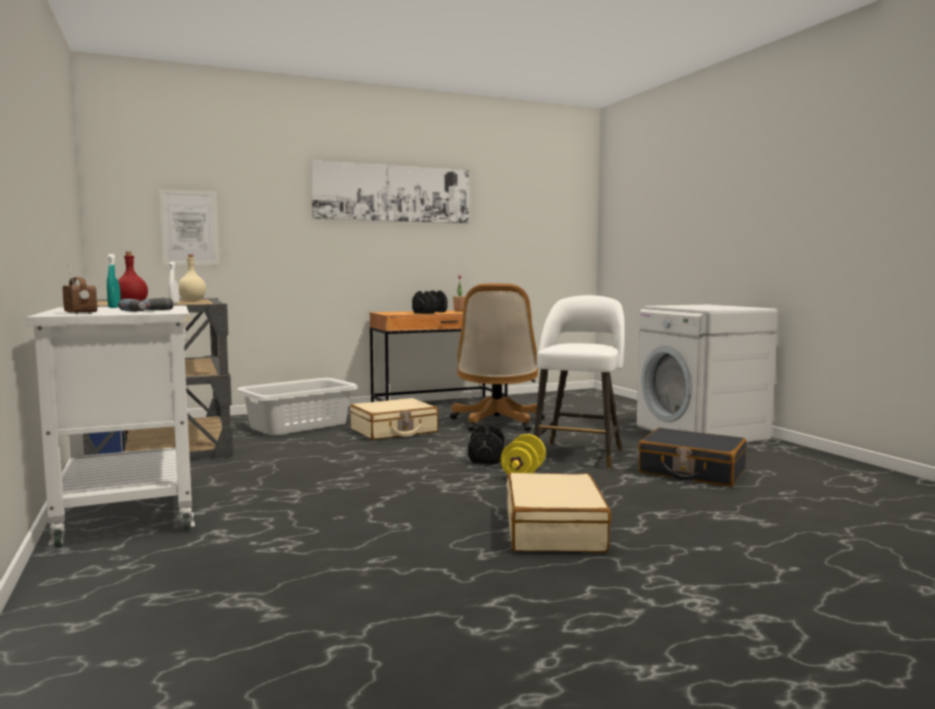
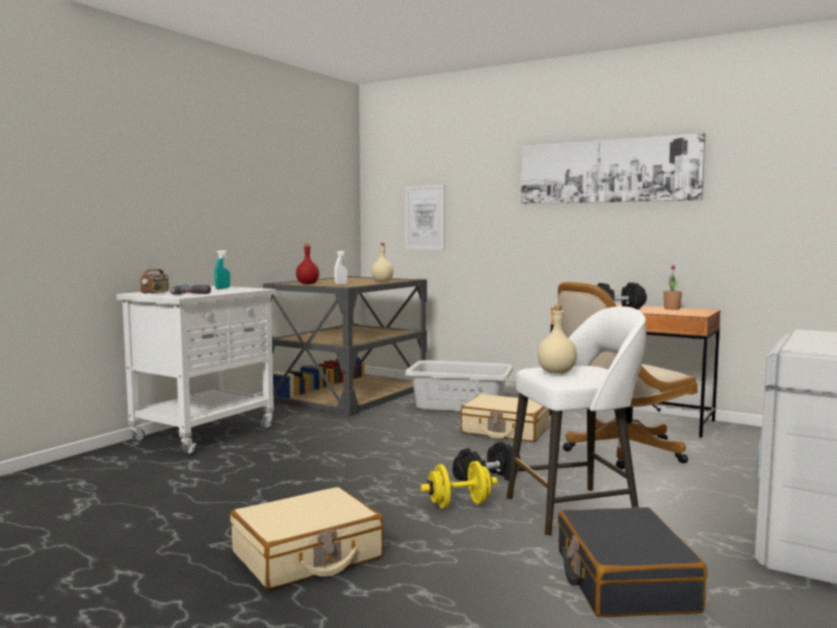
camera: 55 degrees right, 0 degrees up
none -> beige bottle [537,305,577,373]

